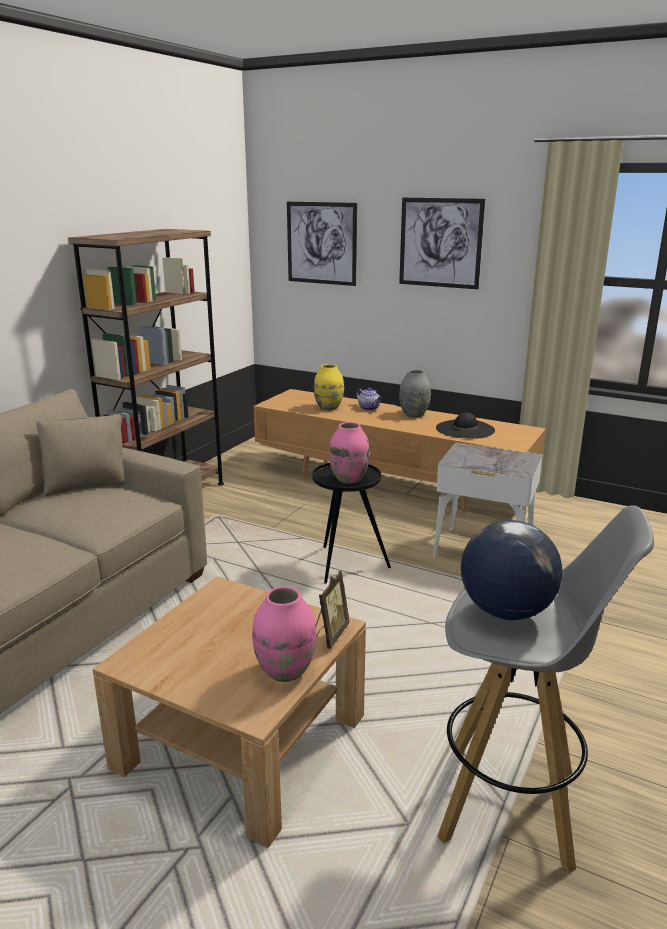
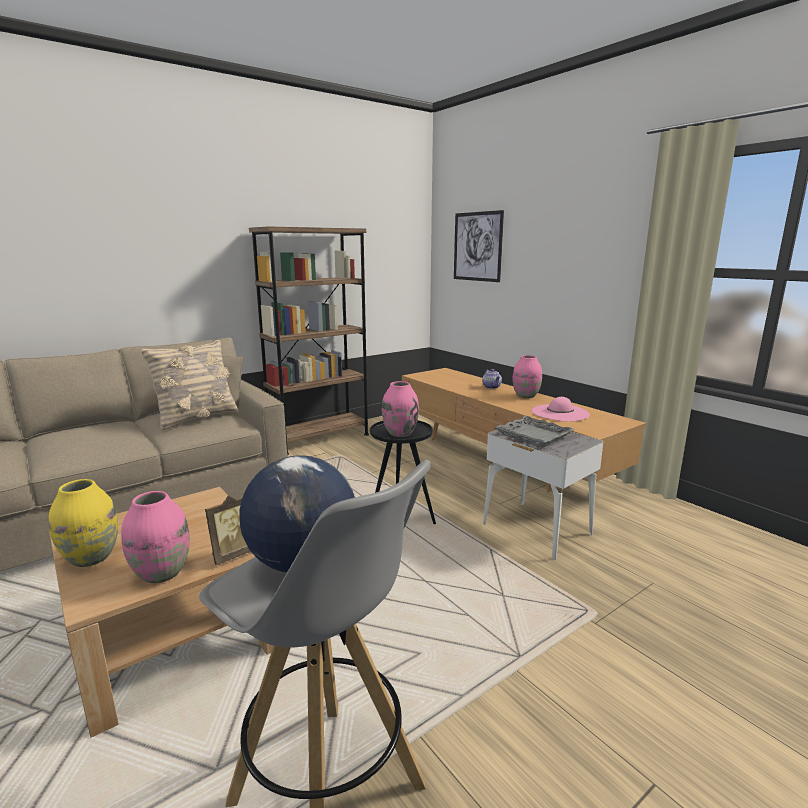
camera: 25 degrees right, 5 degrees down
yellow vase [314,364,344,410] -> yellow vase moved to [49,479,118,567]
picture [399,198,485,289] -> none
grey vase [399,370,431,417] -> pink vase [512,355,542,398]
black hat [436,412,495,439] -> pink hat [532,397,590,422]
none -> beige pillow [141,340,239,430]
none -> grey tray [495,416,575,447]

